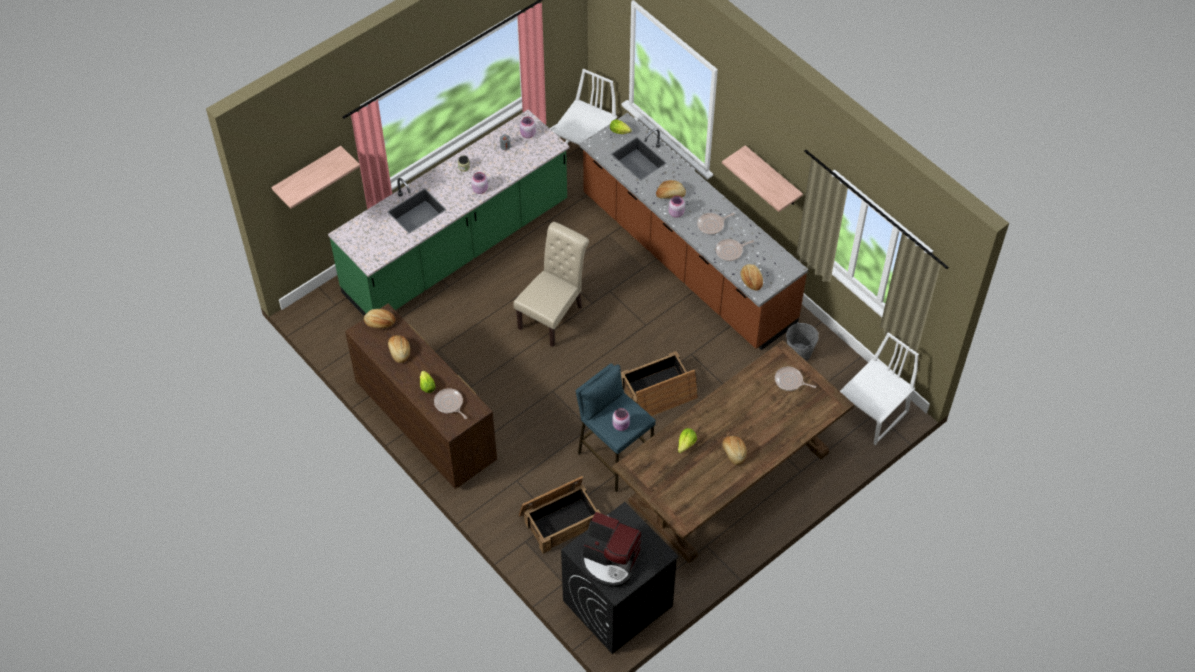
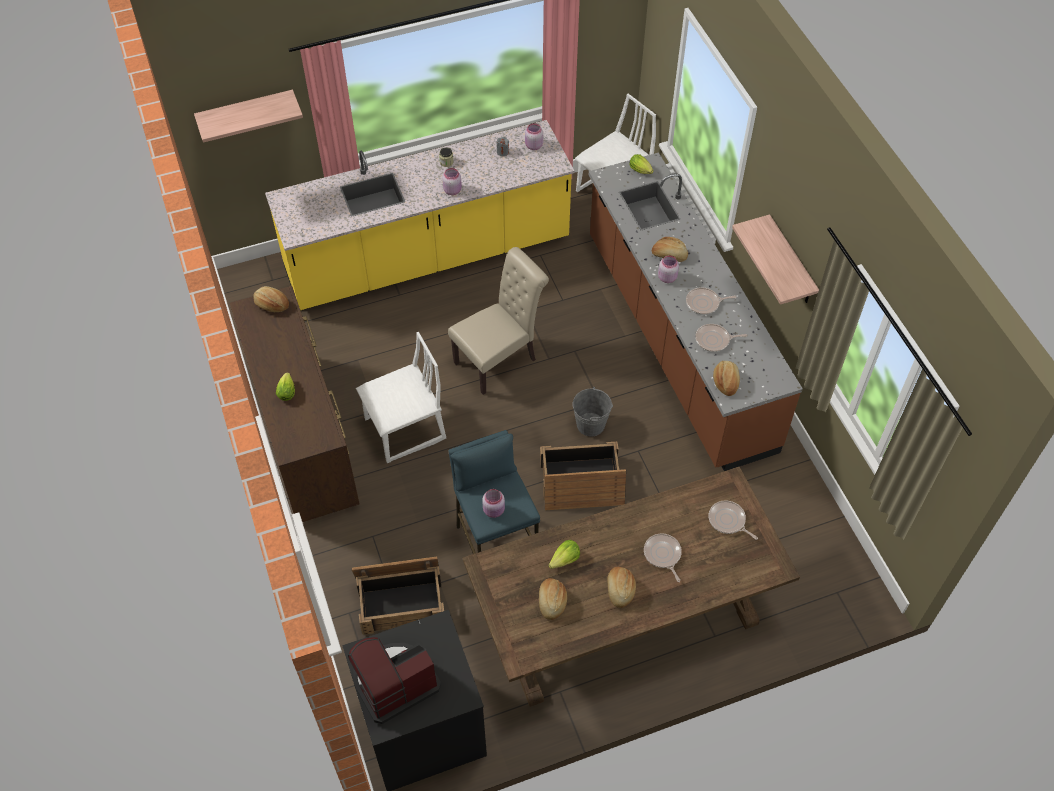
camera: 20 degrees right, 0 degrees up
green counter [328,110,569,316] -> yellow counter [265,120,574,311]
bread [388,335,410,363] -> bread moved to [539,578,567,620]
frying pan [434,388,467,419] -> frying pan moved to [644,533,682,582]
coffee machine [581,512,643,587] -> coffee machine turned 105 degrees clockwise [348,637,441,724]
grey bucket [786,322,819,361] -> grey bucket moved to [573,387,613,437]
white chair [840,332,919,445] -> white chair moved to [356,332,446,463]

